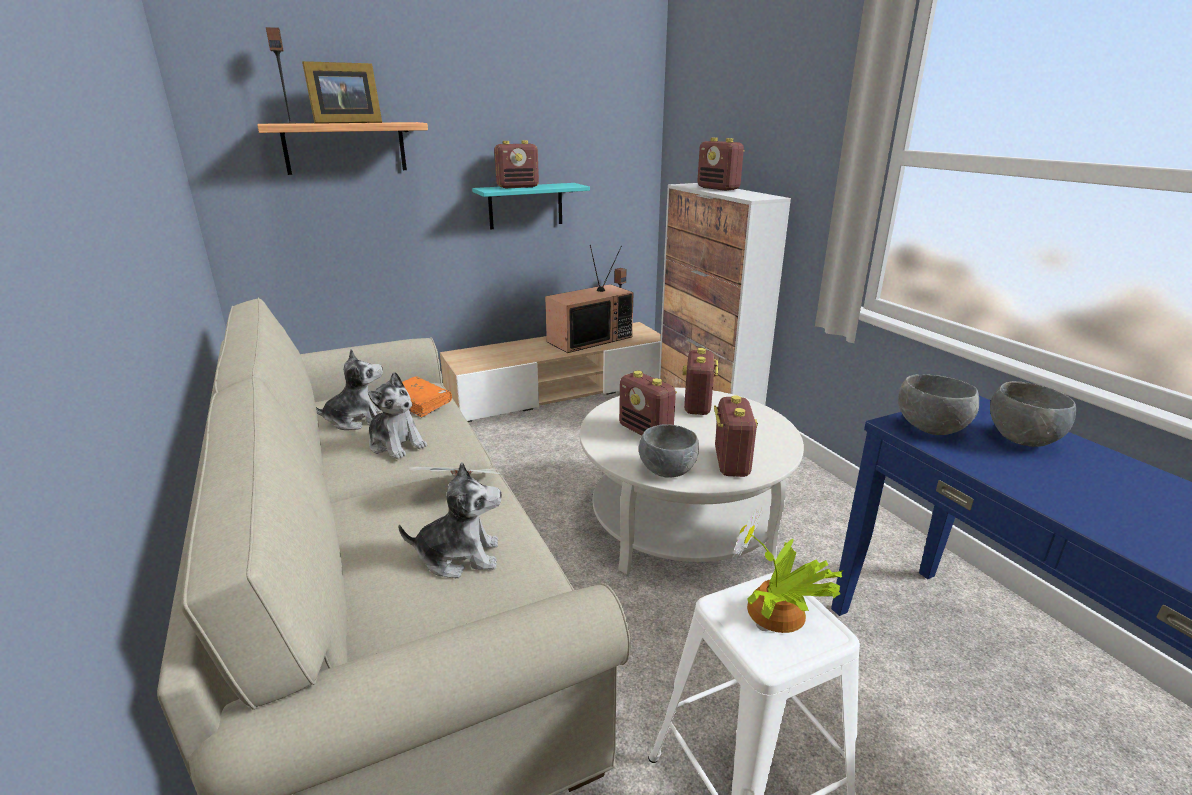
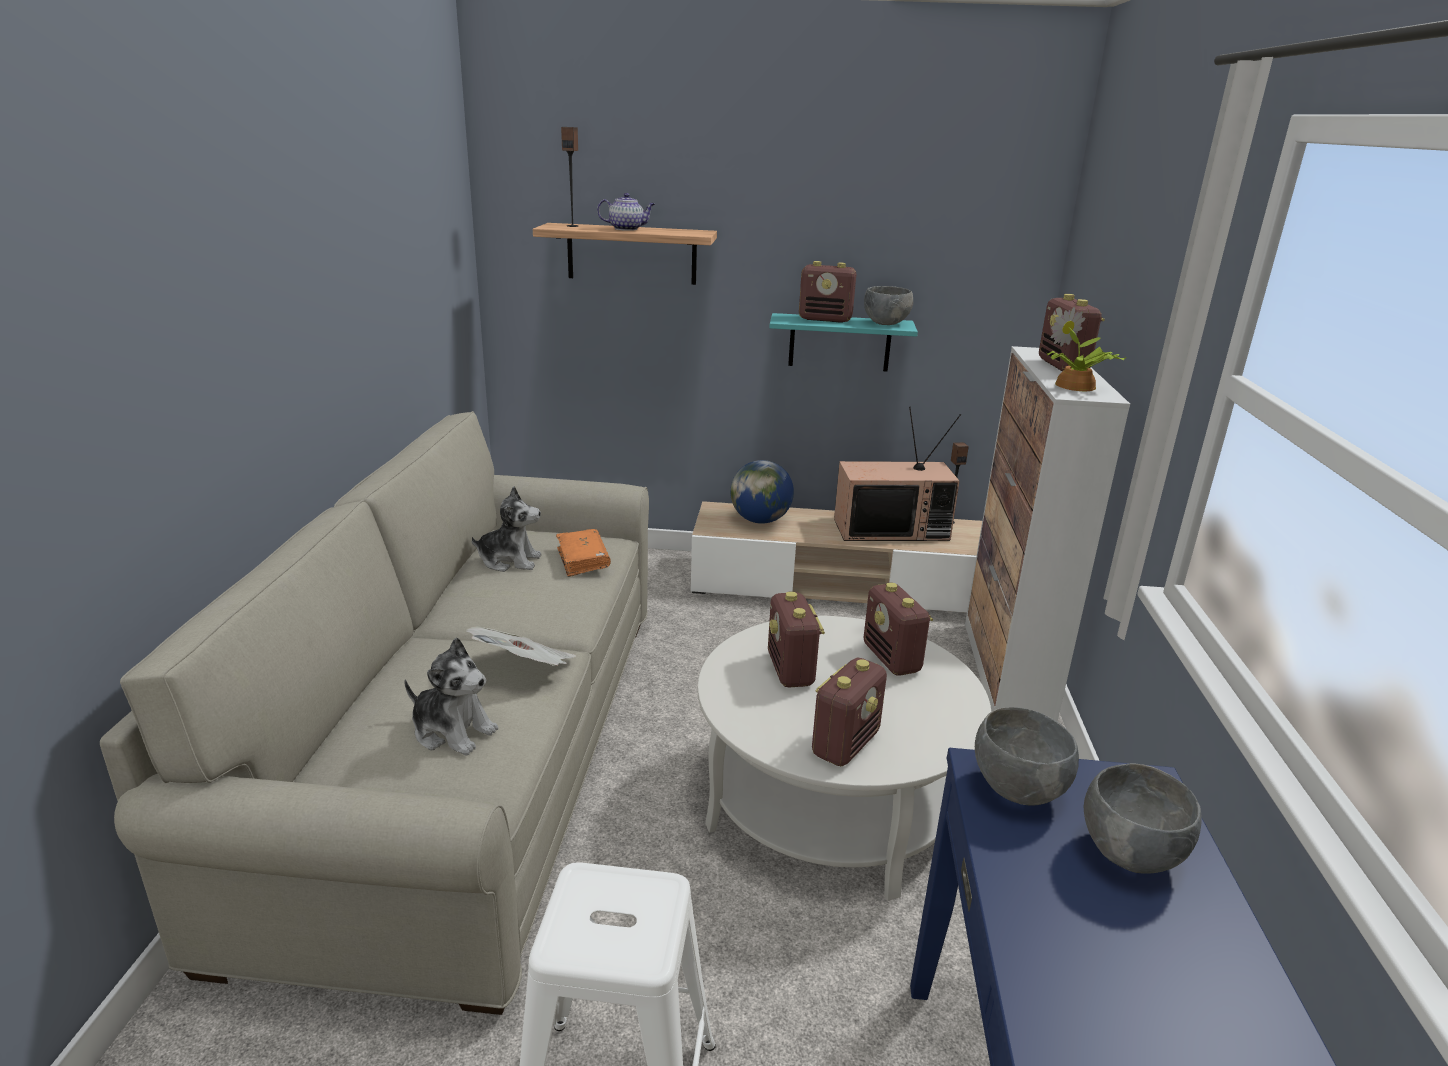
camera: 30 degrees right, 0 degrees up
picture frame [302,61,382,124] -> teapot [597,193,655,231]
plush toy [368,372,427,459] -> none
grey bowl [639,424,699,478] -> grey bowl moved to [864,286,913,325]
radio [682,348,718,415] -> radio turned 60 degrees counterclockwise [863,582,933,676]
potted plant [732,508,843,633] -> potted plant moved to [1047,307,1126,391]
none -> globe [730,460,794,524]

